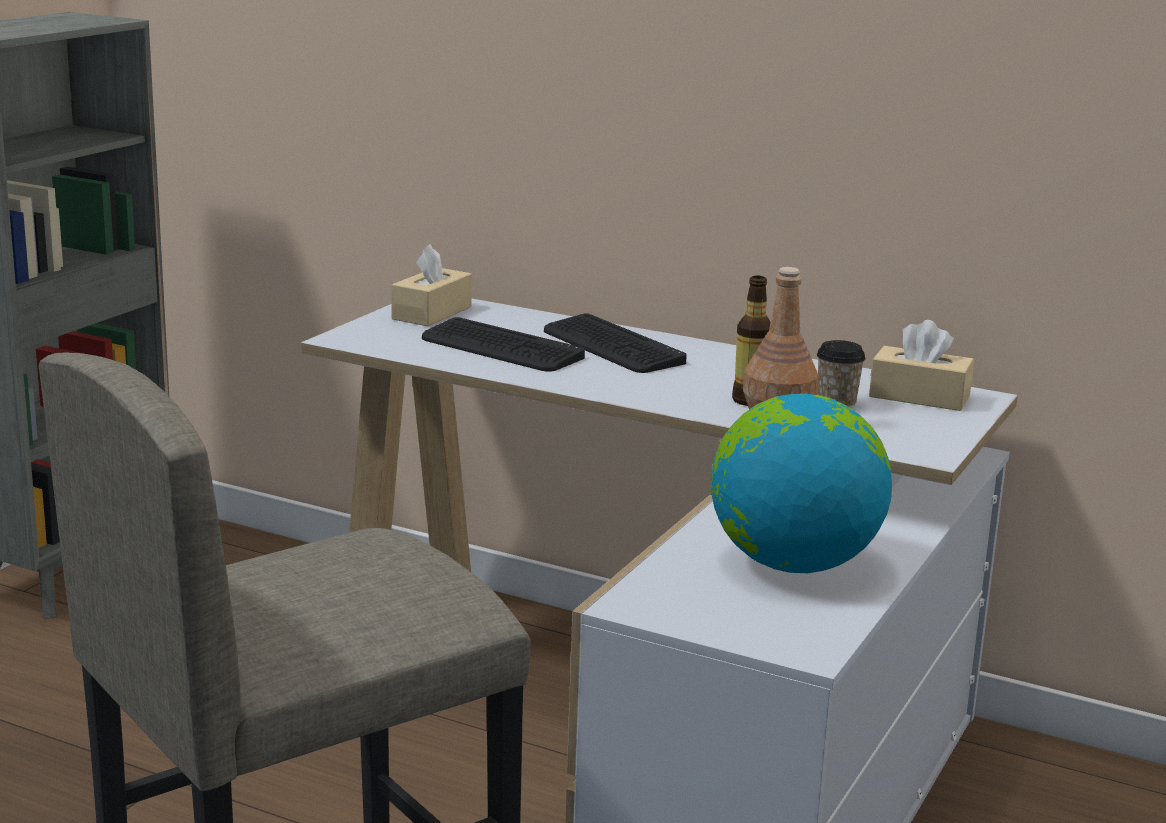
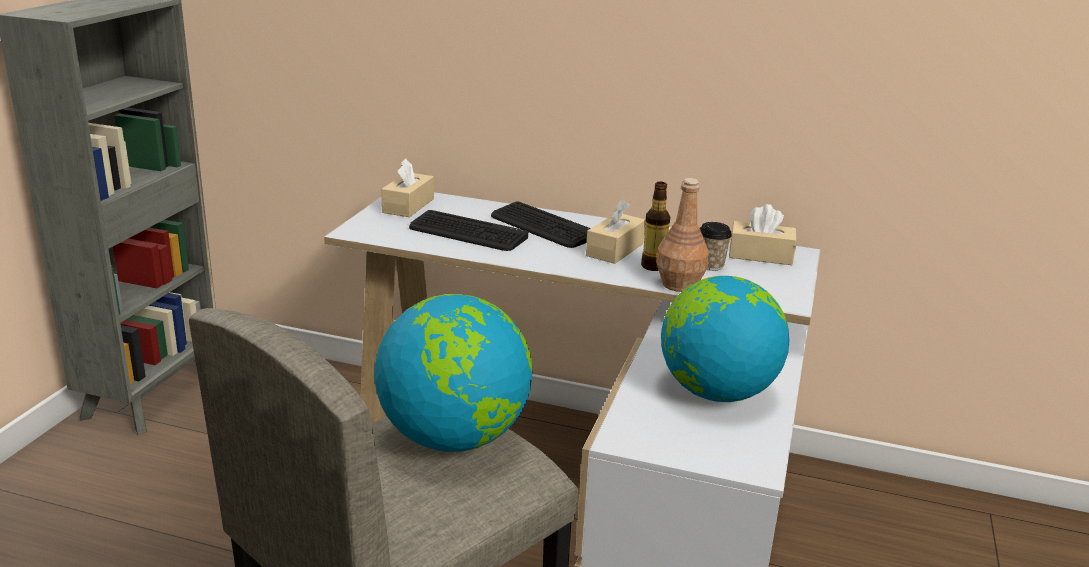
camera: 10 degrees left, 5 degrees up
none -> globe [374,294,532,452]
none -> beige tissue box [586,200,646,264]

